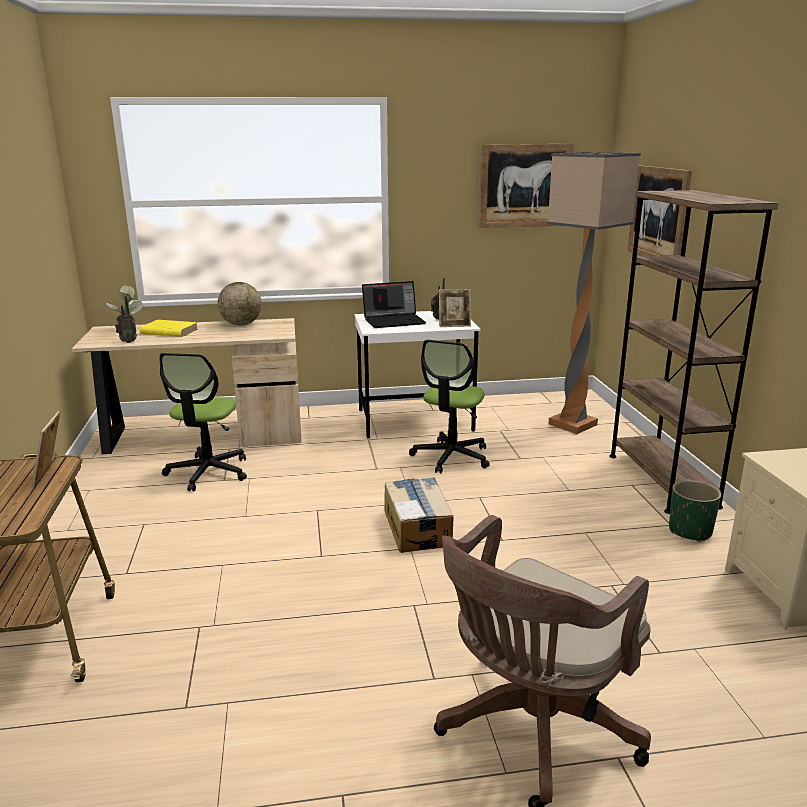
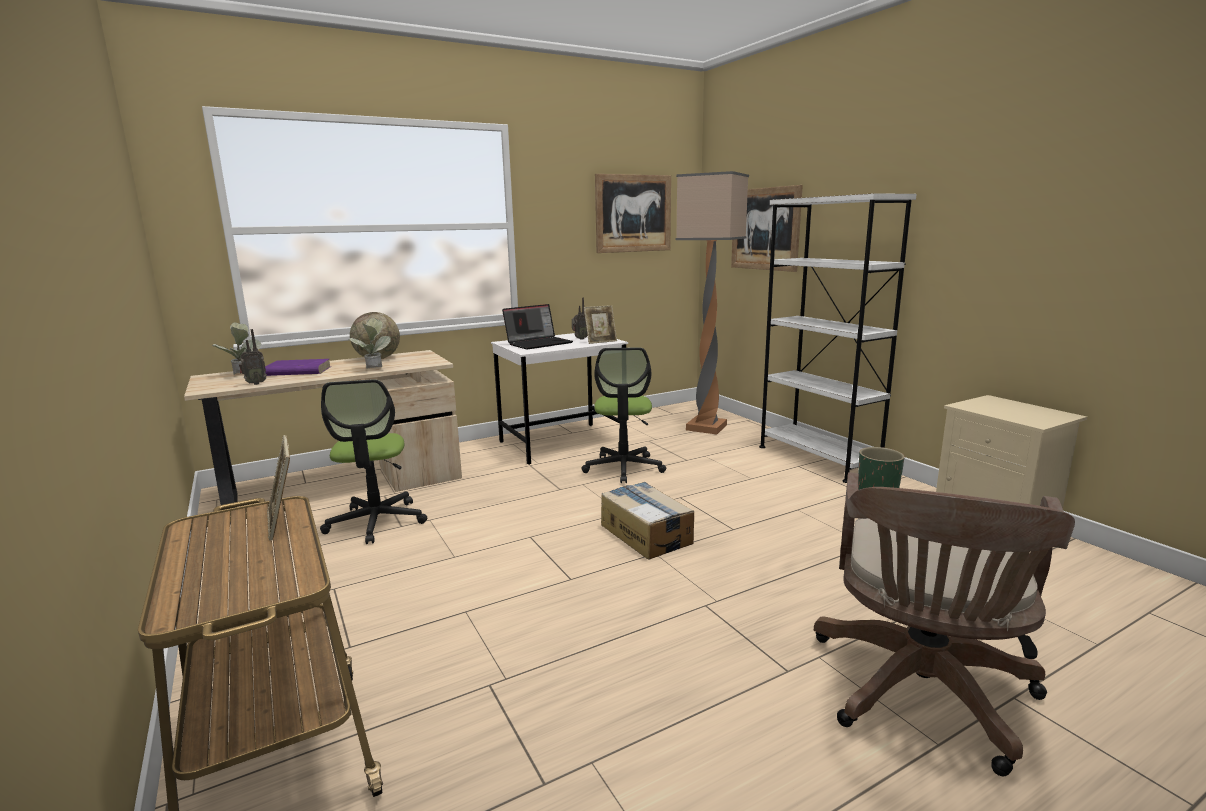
camera: 20 degrees left, 5 degrees down
yellow book [139,320,198,337] -> purple book [265,359,331,376]
brown bookcase [609,190,778,514] -> white bookcase [759,193,916,483]
none -> potted plant [349,318,390,368]

